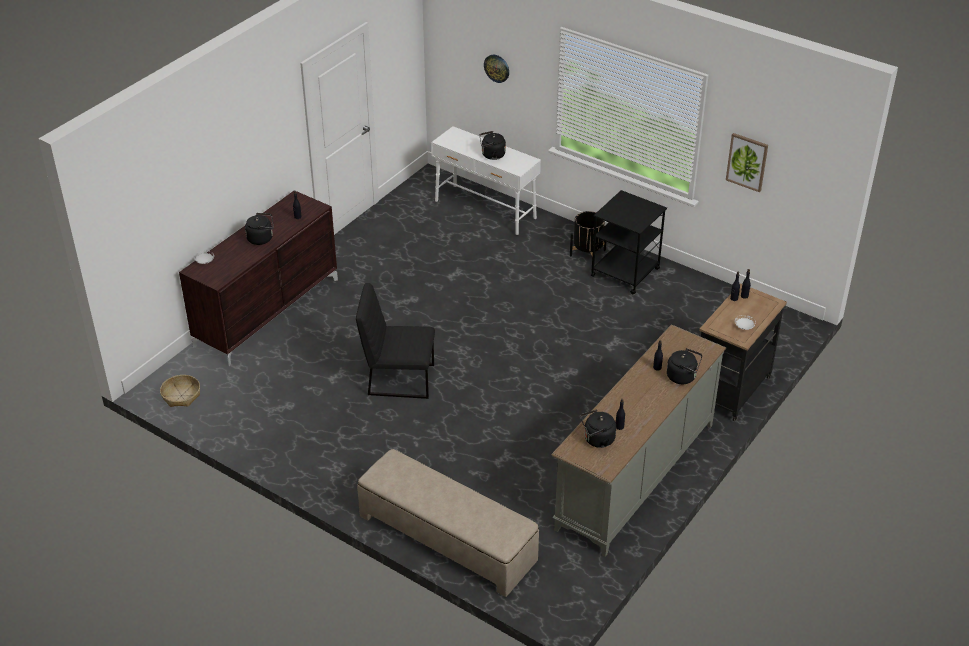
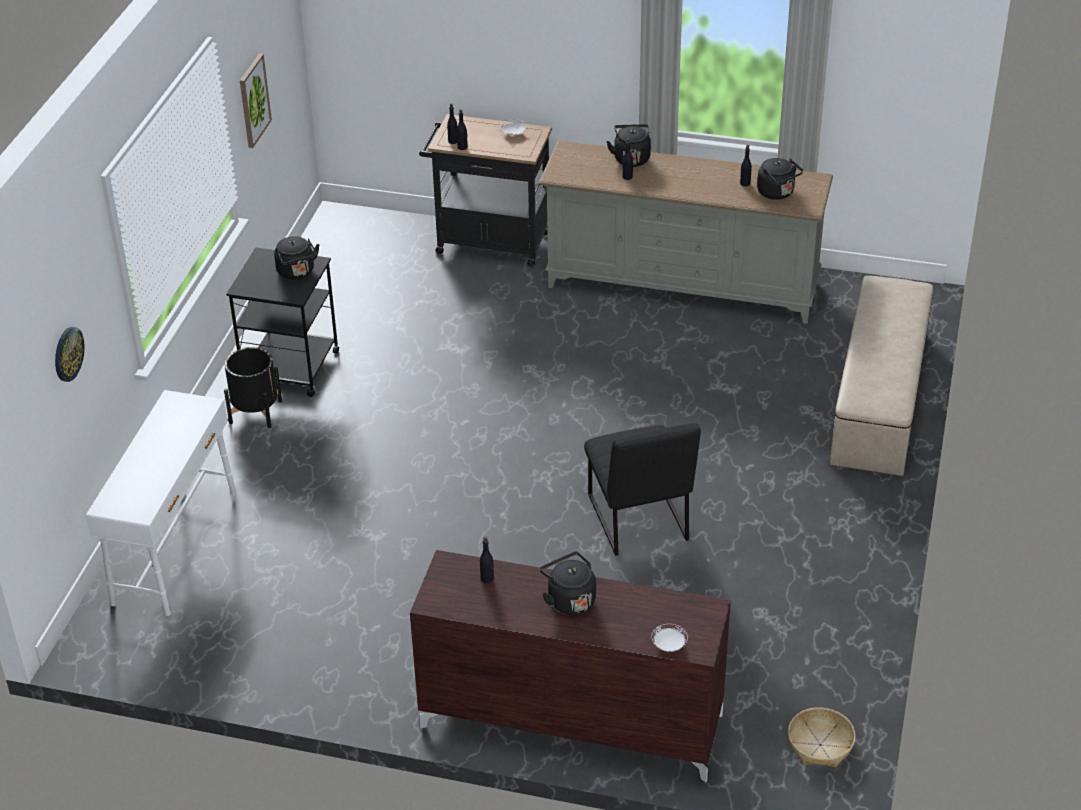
camera: 110 degrees left, 0 degrees up
black kettle [480,131,506,160] -> black kettle moved to [274,236,319,279]

